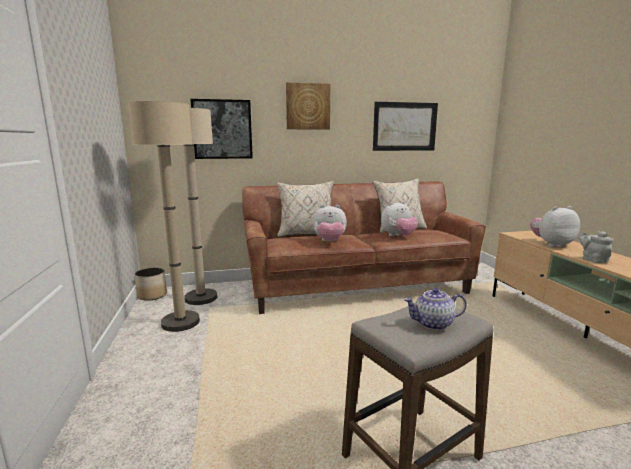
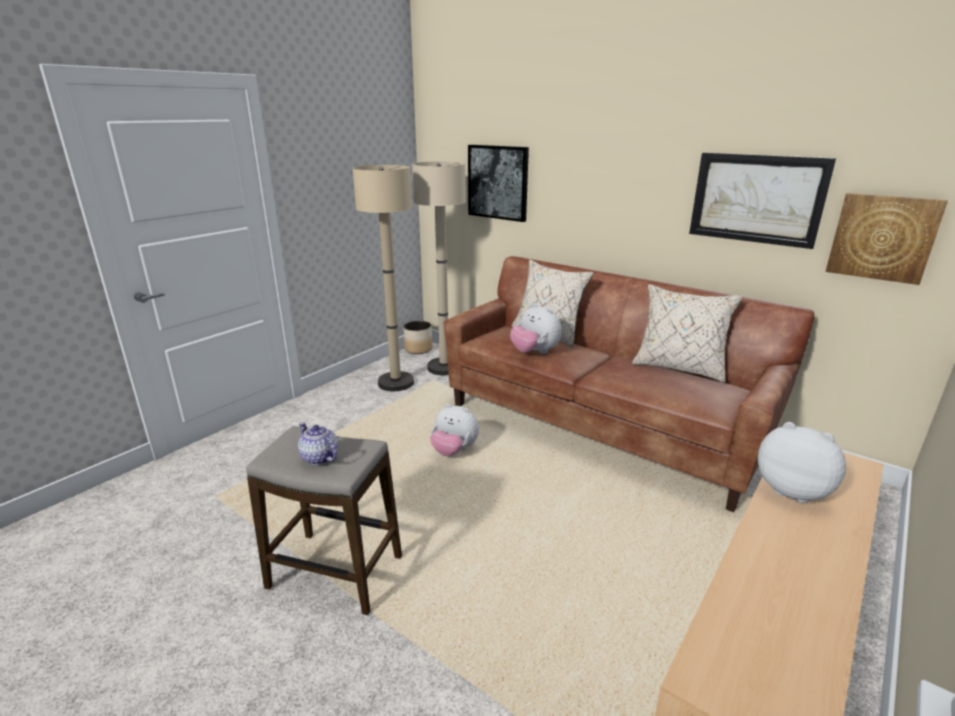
camera: 50 degrees right, 10 degrees up
picture [286,82,330,130] -> picture moved to [825,193,948,285]
plush toy [381,201,418,236] -> plush toy moved to [430,404,479,456]
grey teapot [579,231,613,263] -> none

